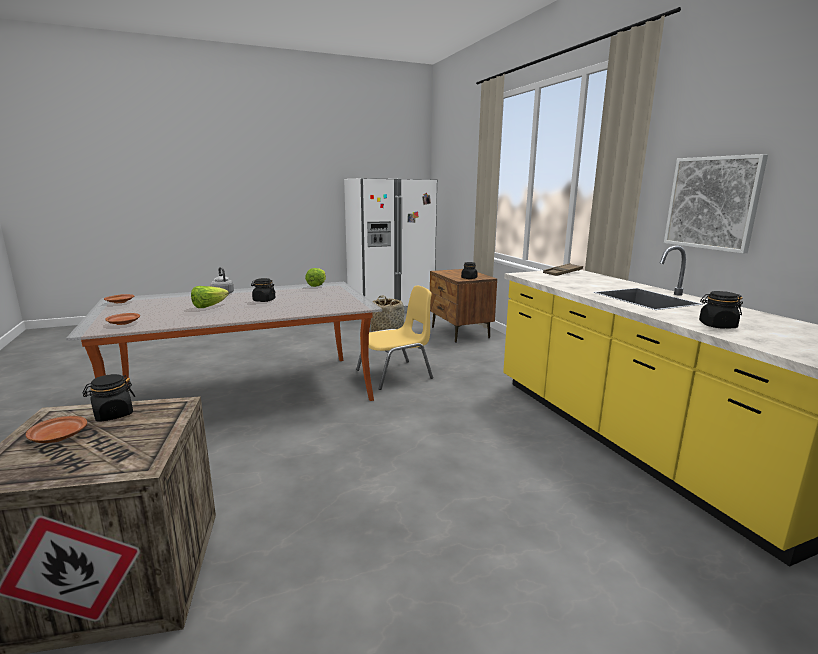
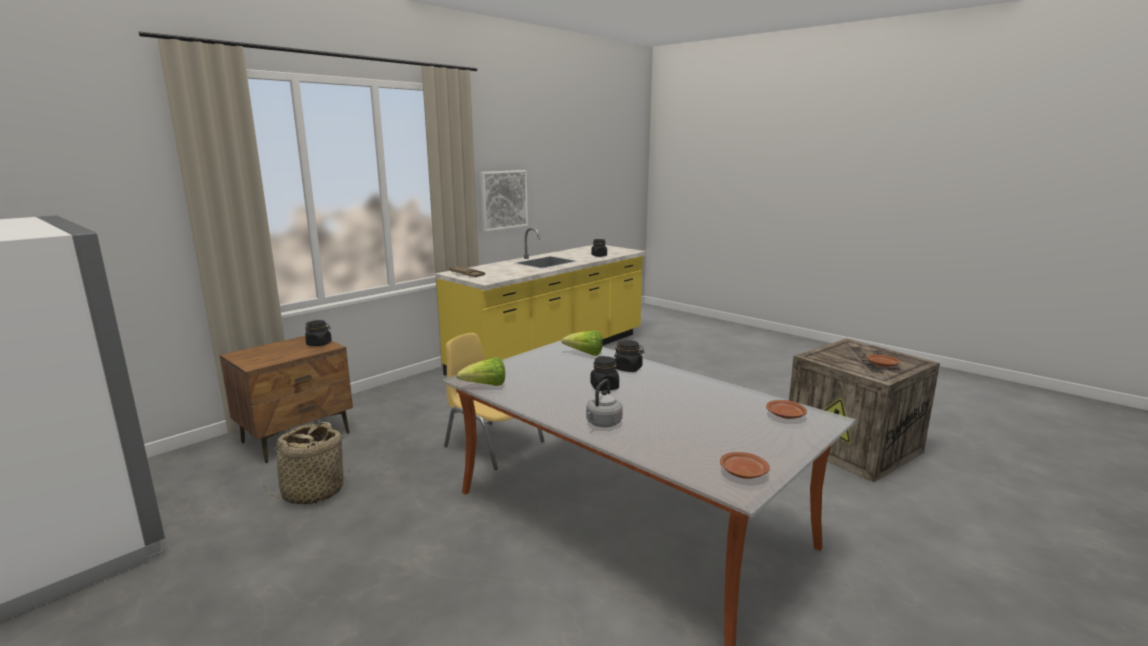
camera: 115 degrees left, 0 degrees up
black jar [83,374,135,422] -> black jar moved to [614,340,644,372]
lettuce [191,286,229,308] -> lettuce moved to [561,331,603,356]

